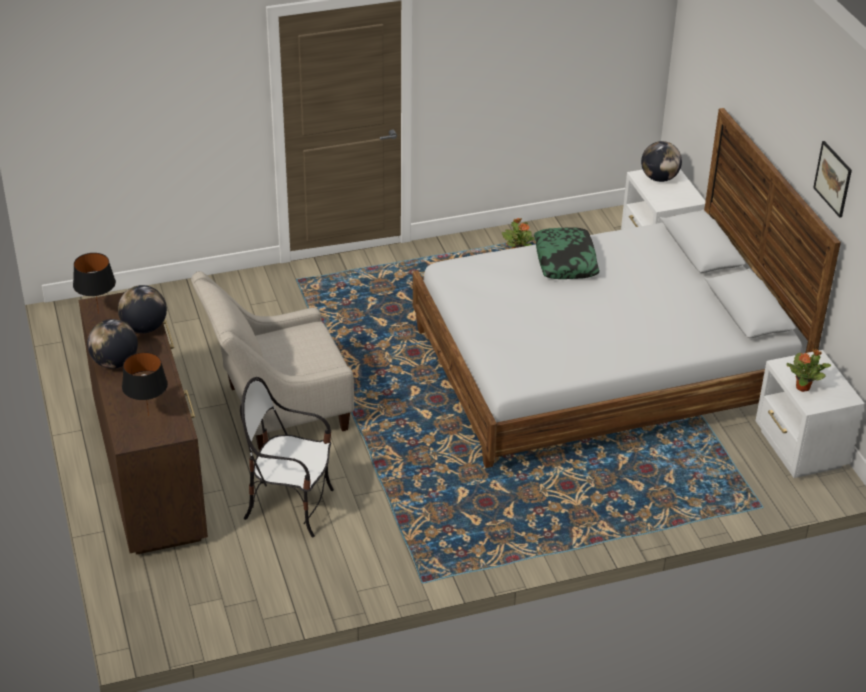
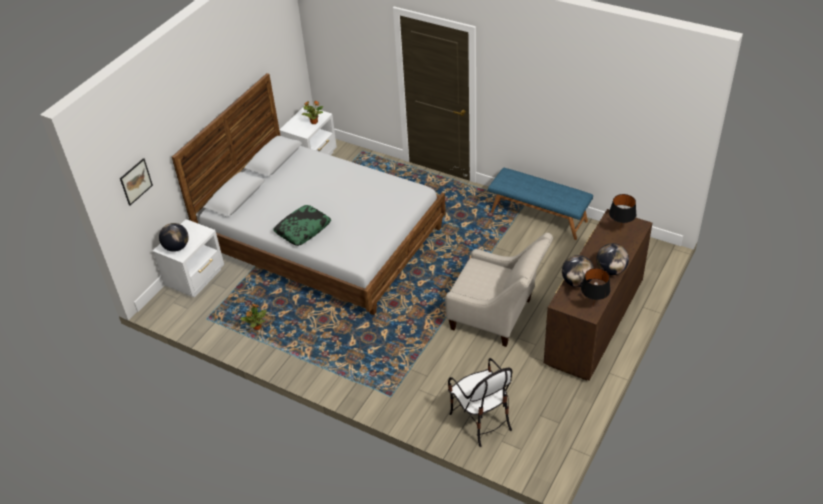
camera: 130 degrees left, 5 degrees up
chair [240,377,334,537] -> chair moved to [448,358,512,447]
picture [813,141,852,218] -> picture moved to [120,158,153,206]
none -> blue bench [488,168,593,240]

